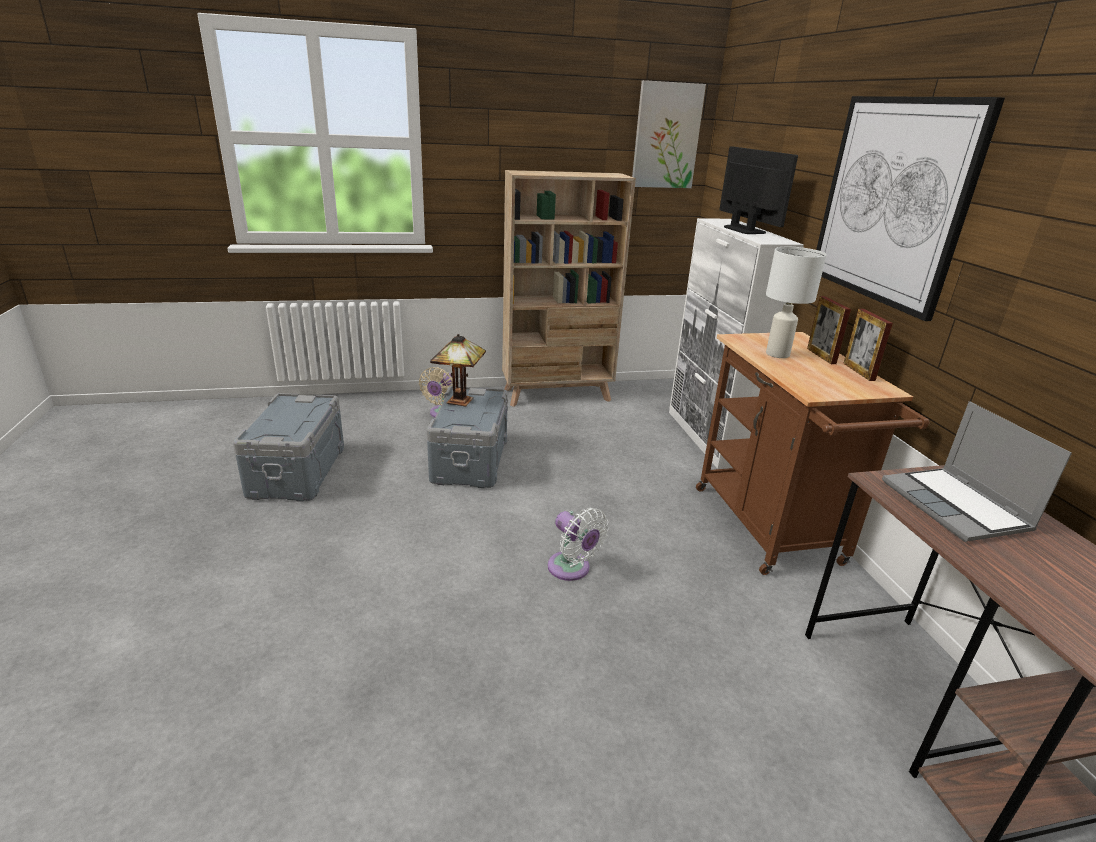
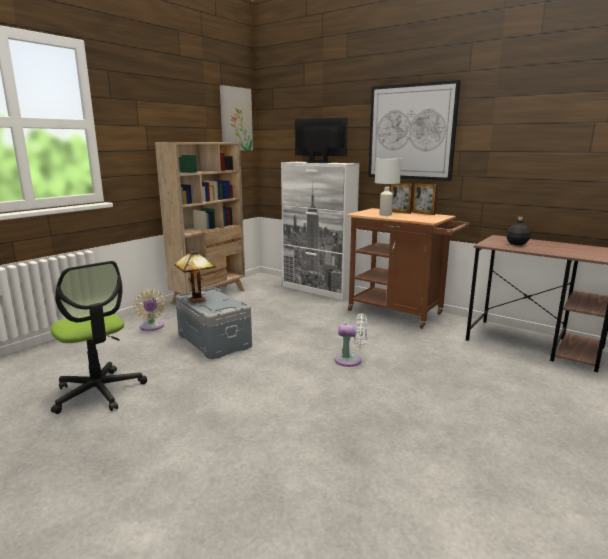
camera: 40 degrees left, 10 degrees down
grey storage box [233,393,344,501] -> office chair [51,261,147,414]
laptop [882,401,1072,542] -> black bottle [506,217,530,245]

